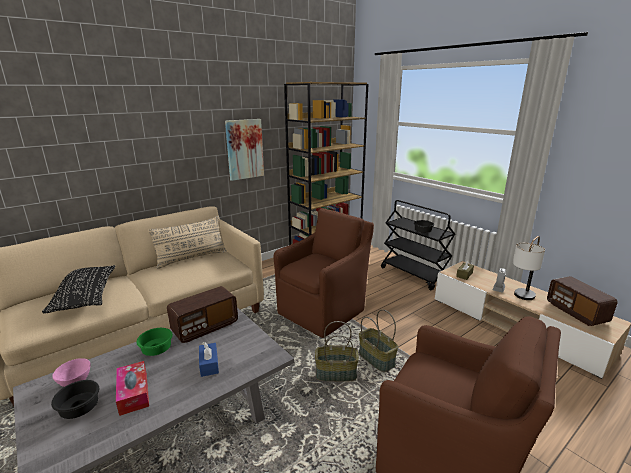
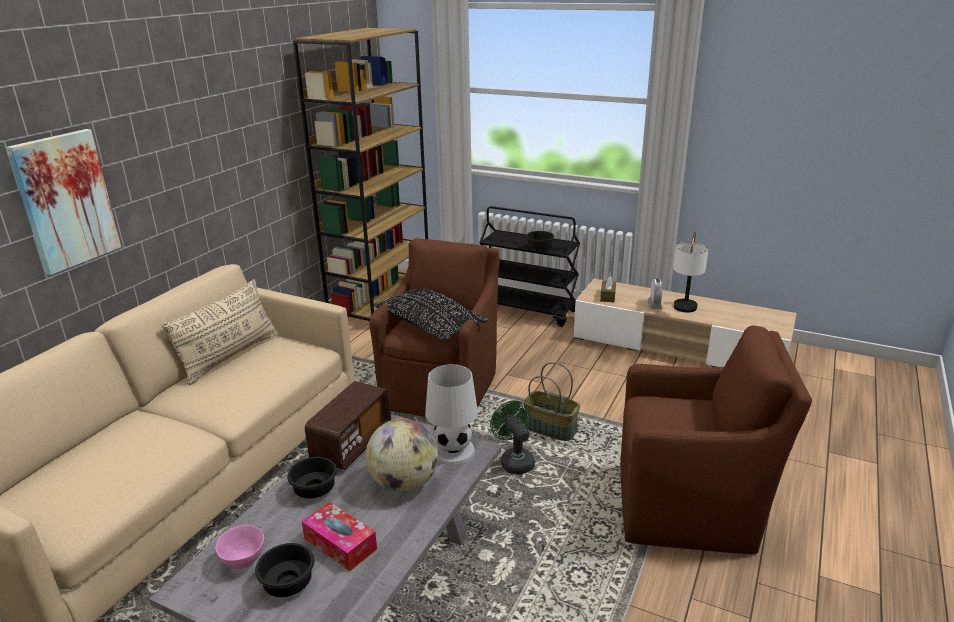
camera: 25 degrees left, 5 degrees up
black pillow [42,265,115,313] -> black pillow moved to [374,289,489,341]
green bowl [136,328,173,356] -> black bowl [287,457,337,498]
blue tissue box [199,342,219,377] -> globe [366,419,438,492]
picture [225,119,264,181] -> picture moved to [6,129,121,275]
basket [315,321,359,381] -> green fan [490,401,535,474]
radio [547,276,618,326] -> none
none -> white table lamp [425,364,478,465]

